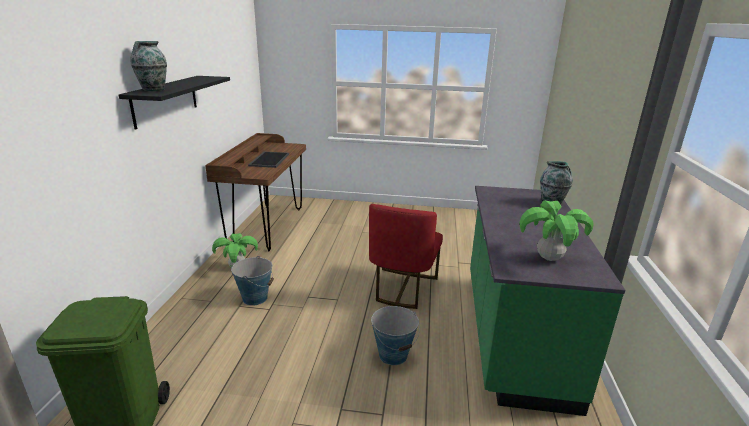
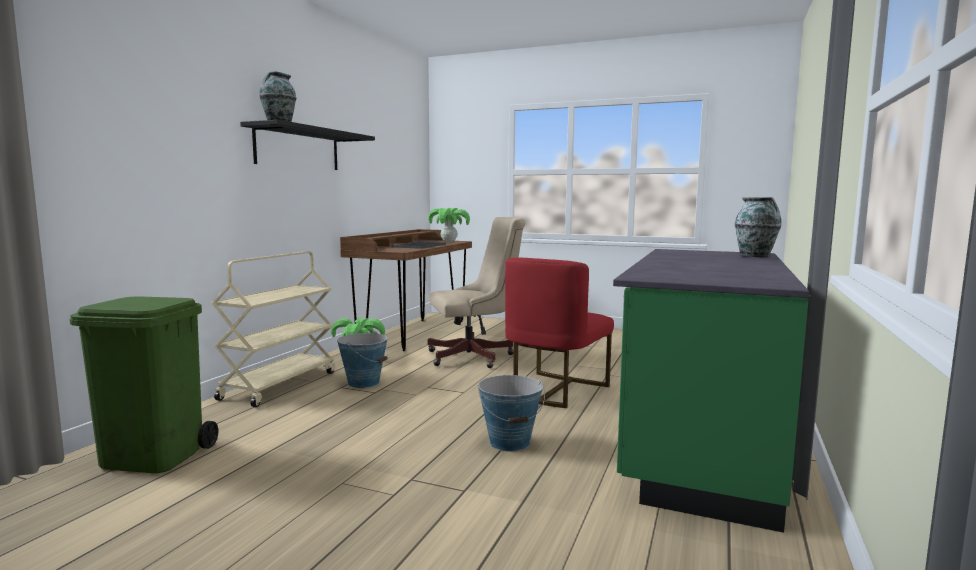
camera: 15 degrees right, 15 degrees down
potted plant [519,200,594,261] -> potted plant moved to [428,208,470,242]
none -> beige cart [212,251,335,407]
none -> beige office chair [428,217,525,368]

